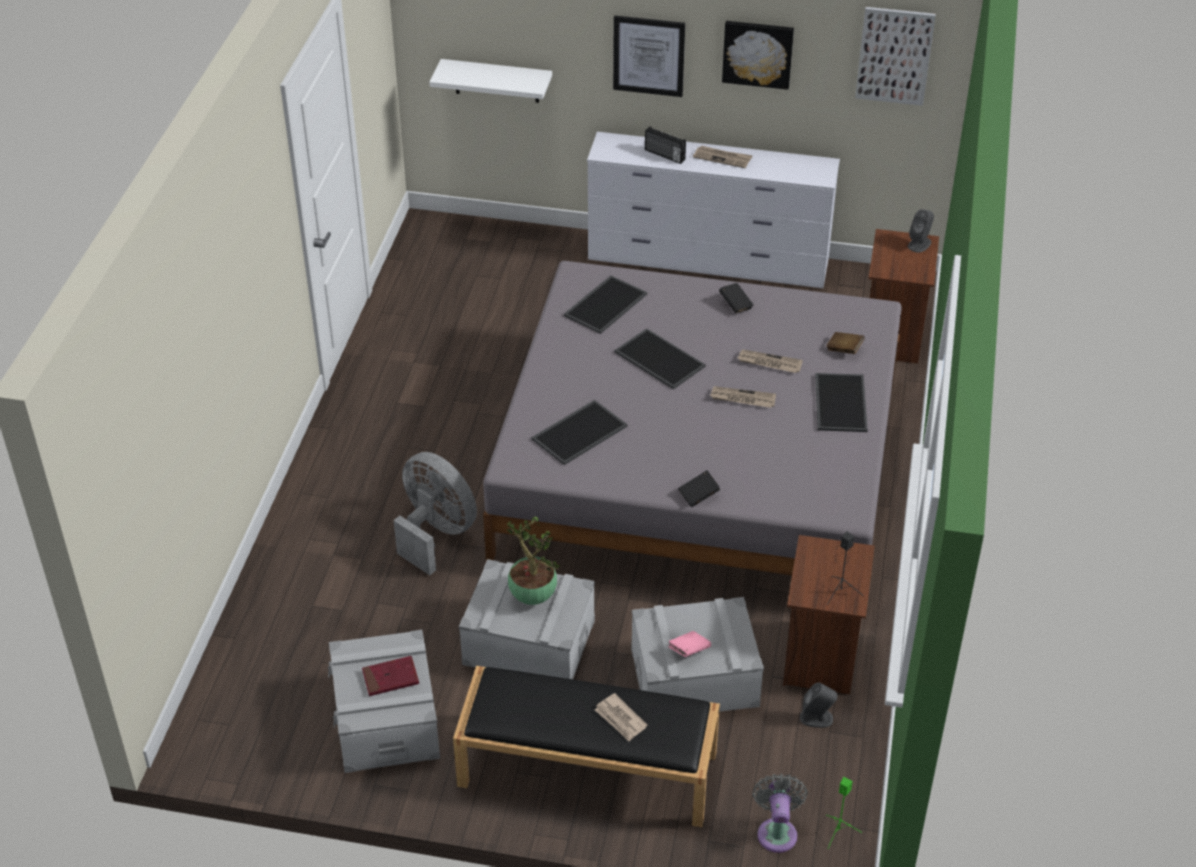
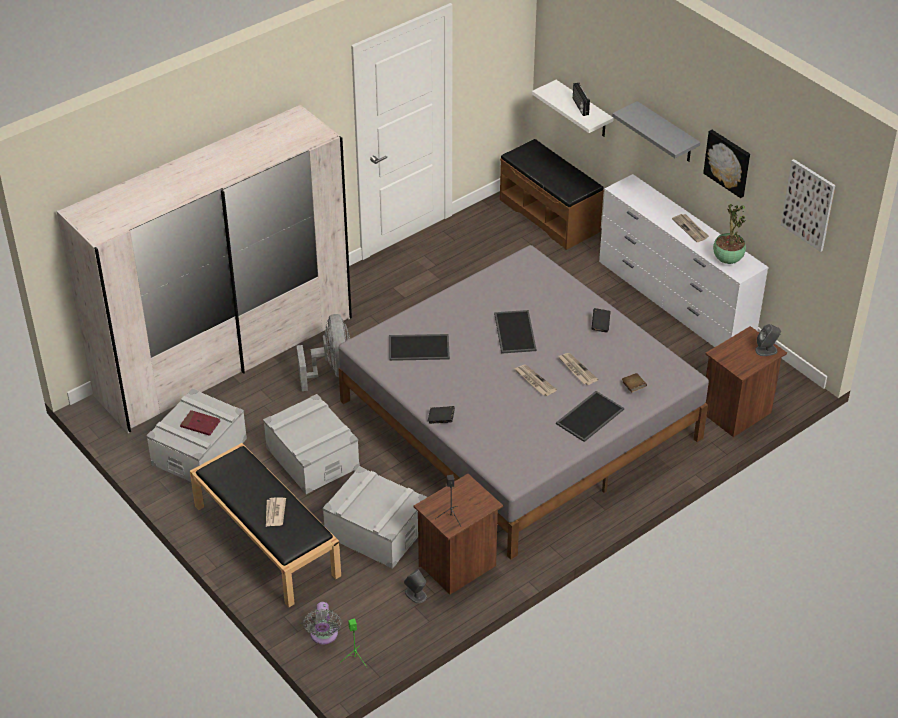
camera: 40 degrees right, 0 degrees up
potted plant [506,516,560,605] -> potted plant moved to [713,204,746,264]
tray [564,275,647,334] -> none
picture [613,15,685,97] -> grey shelf [612,101,700,162]
radio [645,126,686,164] -> radio moved to [573,83,590,116]
pink book [668,631,711,657] -> none
grey fan [752,774,808,853] -> grey fan turned 135 degrees clockwise [303,602,342,644]
none -> white wardrobe [57,105,352,433]
none -> brown bench [500,139,604,250]

